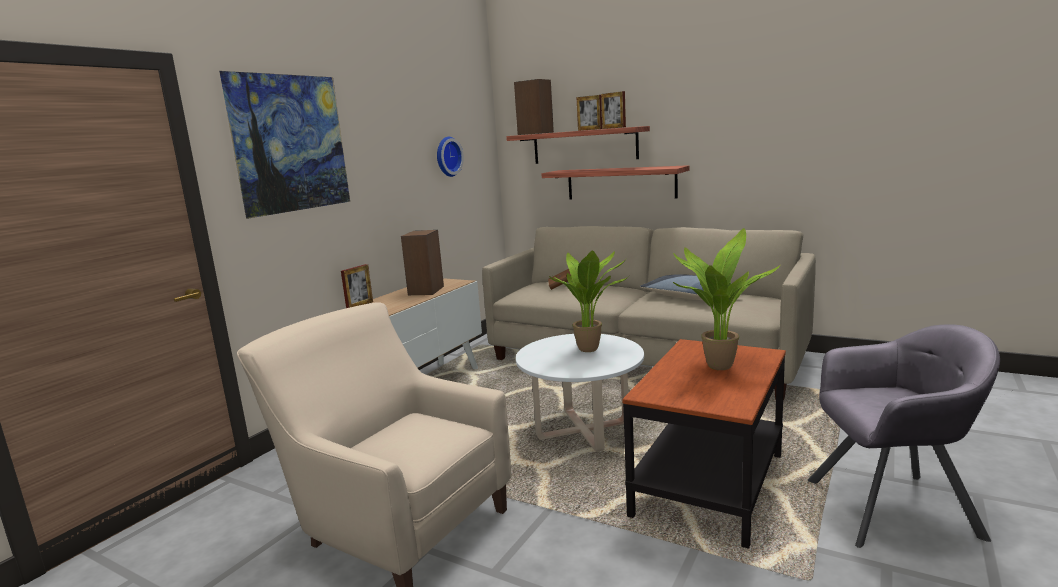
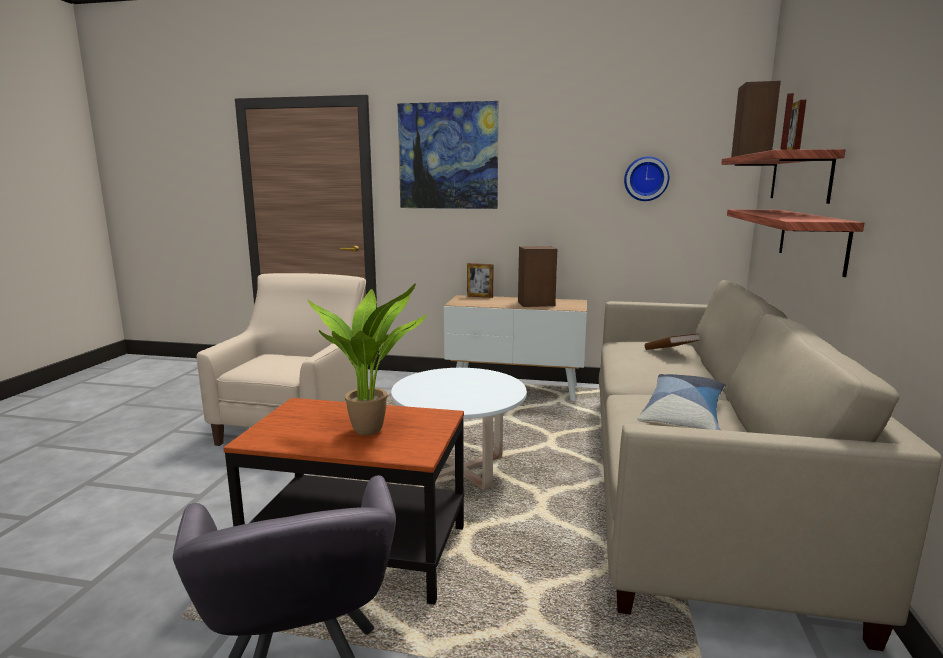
camera: 70 degrees right, 0 degrees up
potted plant [549,250,628,352] -> none

